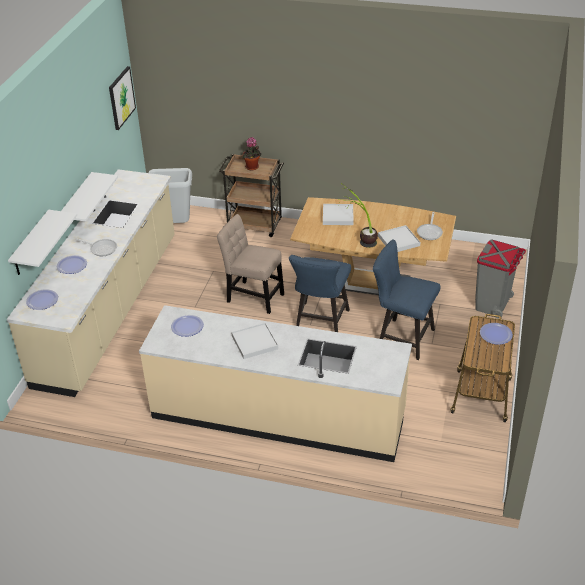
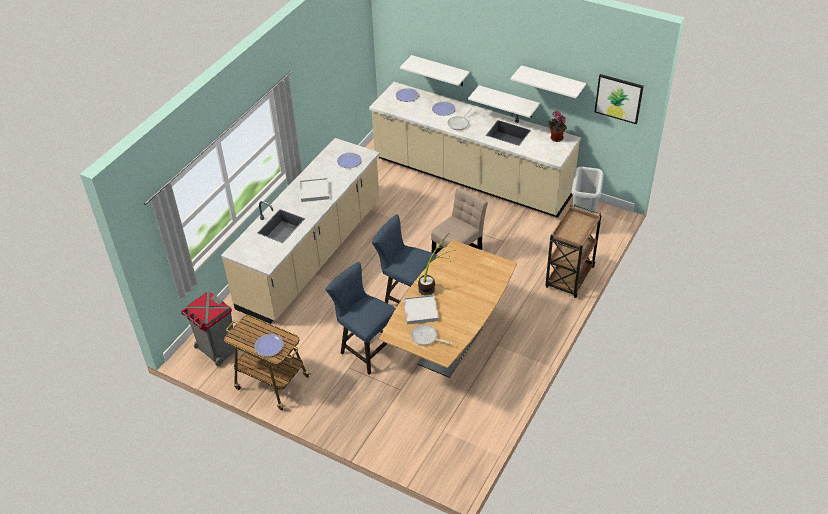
camera: 105 degrees right, 5 degrees up
potted plant [242,137,261,171] -> potted plant moved to [548,111,567,142]
white tray [323,204,353,225] -> none
blue chair [373,240,441,360] -> blue chair turned 90 degrees counterclockwise [325,262,396,375]
grey trash can [475,239,526,319] -> grey trash can moved to [181,291,235,366]
none -> white shelf [510,65,586,99]

